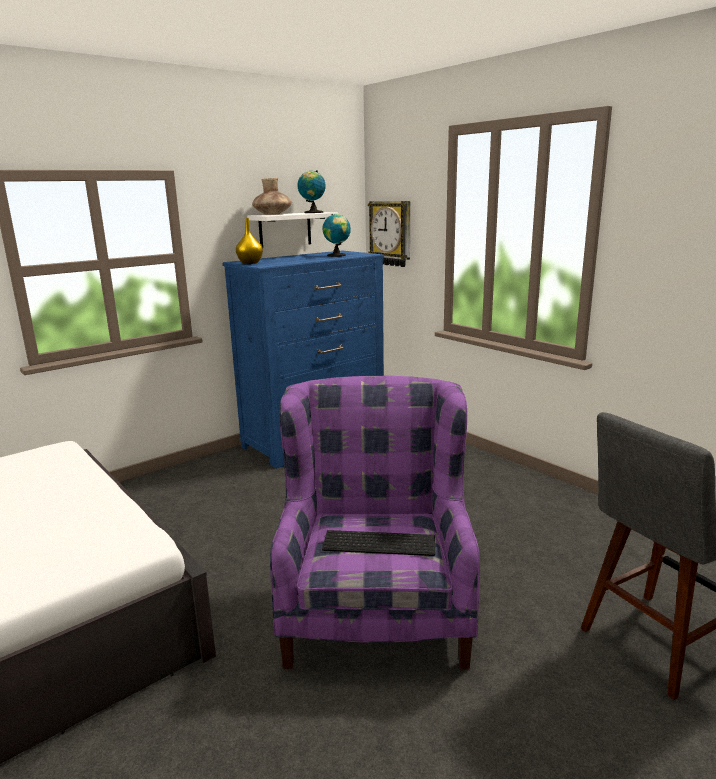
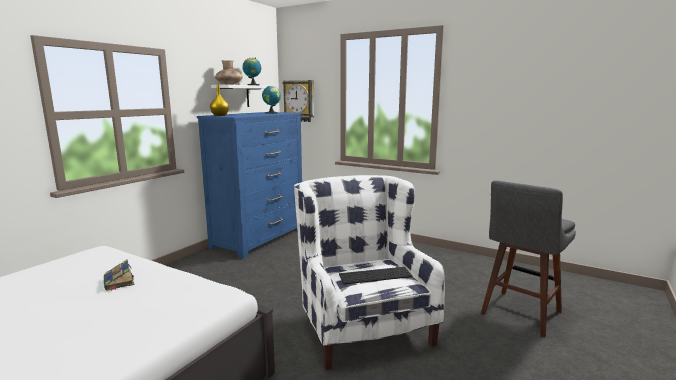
camera: 20 degrees left, 5 degrees down
purple armchair [270,376,480,669] -> white armchair [294,175,445,370]
none -> book [104,260,134,291]

